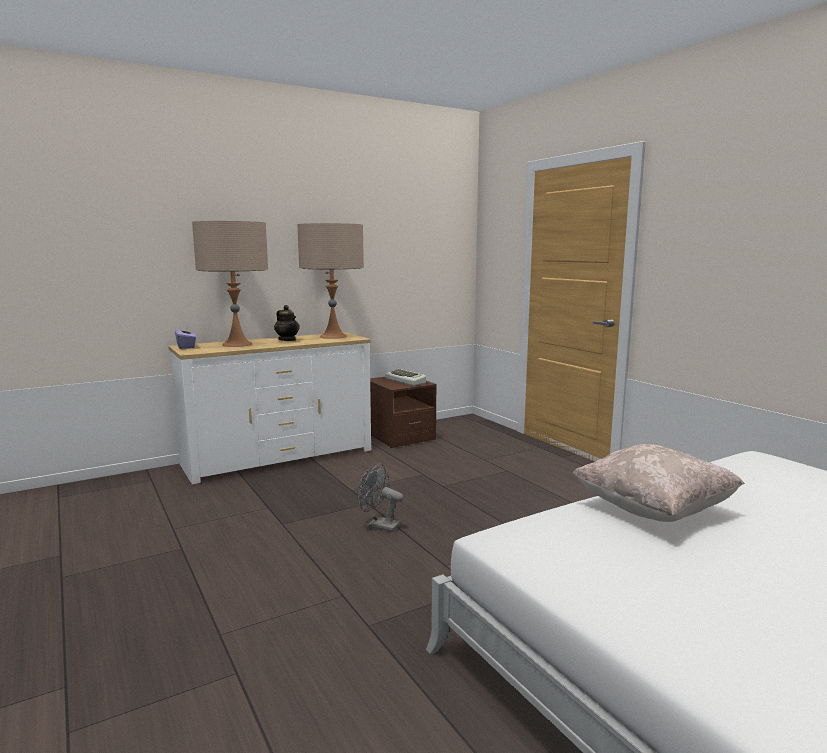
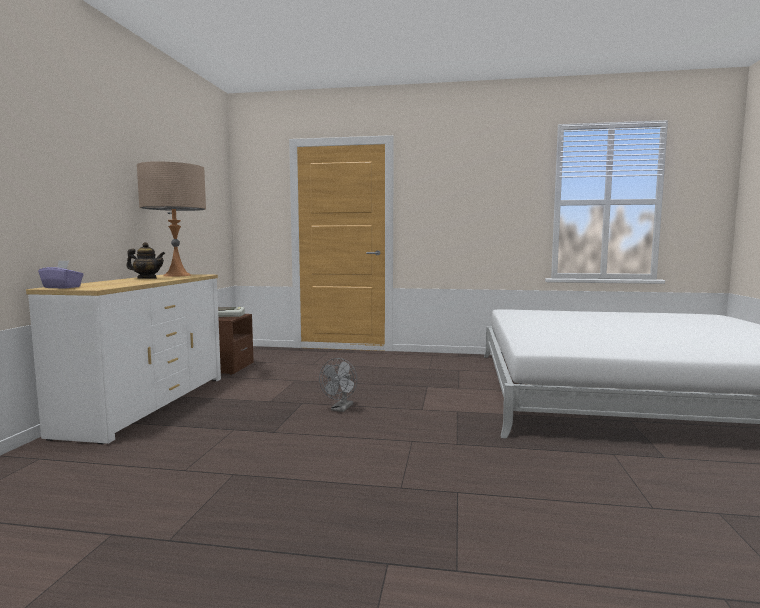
camera: 50 degrees left, 5 degrees down
beige table lamp [192,221,268,347] -> none
grey fan [357,464,403,532] -> grey fan turned 45 degrees counterclockwise [319,358,357,412]
beige pillow [573,444,745,522] -> none

